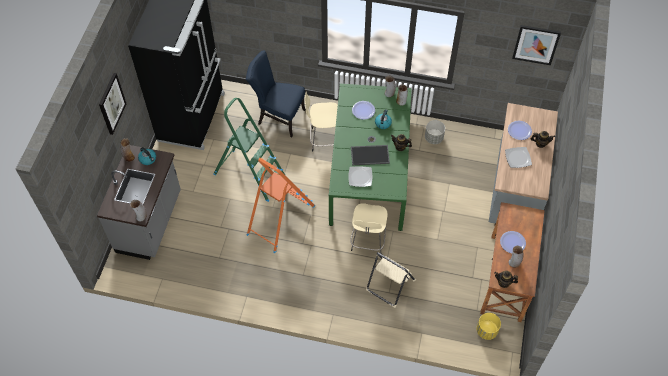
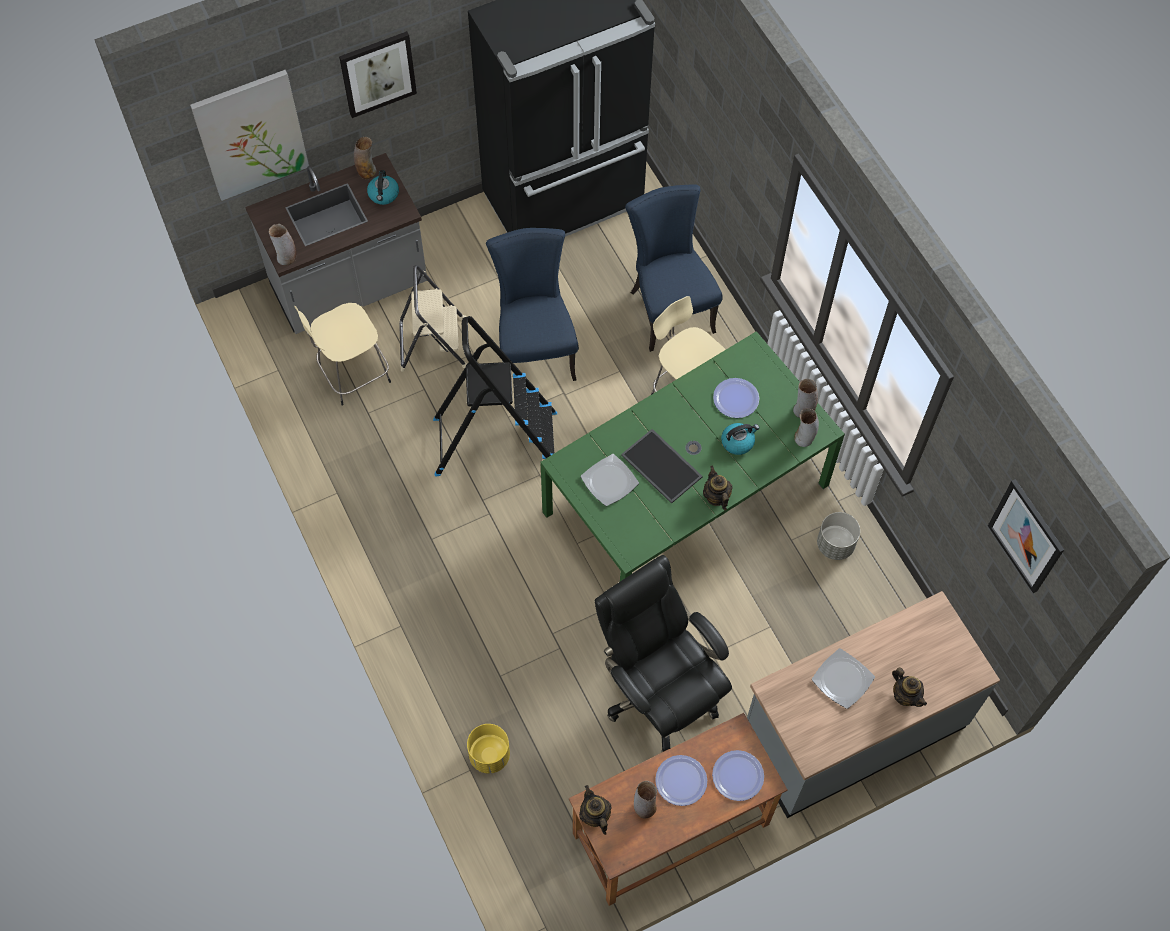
camera: 50 degrees right, 5 degrees up
green step ladder [214,98,286,202] -> blue chair [486,228,579,381]
orange step ladder [247,158,315,253] -> black step ladder [433,316,557,476]
beige stool [351,204,388,254] -> beige stool moved to [294,303,391,406]
beige step ladder [366,252,416,308] -> beige step ladder moved to [399,265,468,372]
yellow planter [477,313,501,340] -> yellow planter moved to [467,724,510,774]
plate [508,121,532,140] -> plate moved to [712,750,764,801]
none -> picture [190,70,309,201]
none -> black office chair [595,555,732,752]

